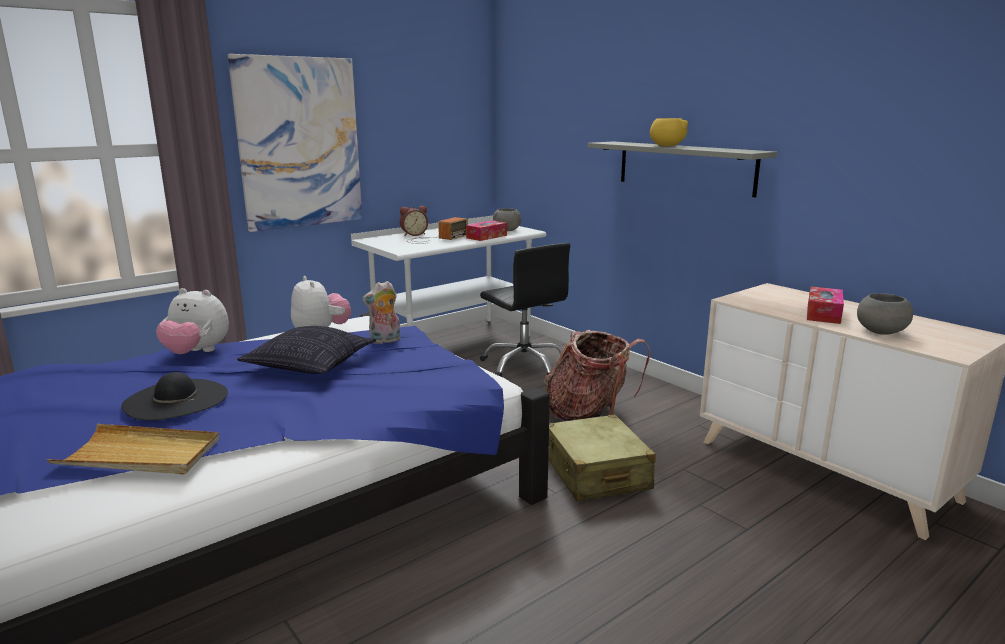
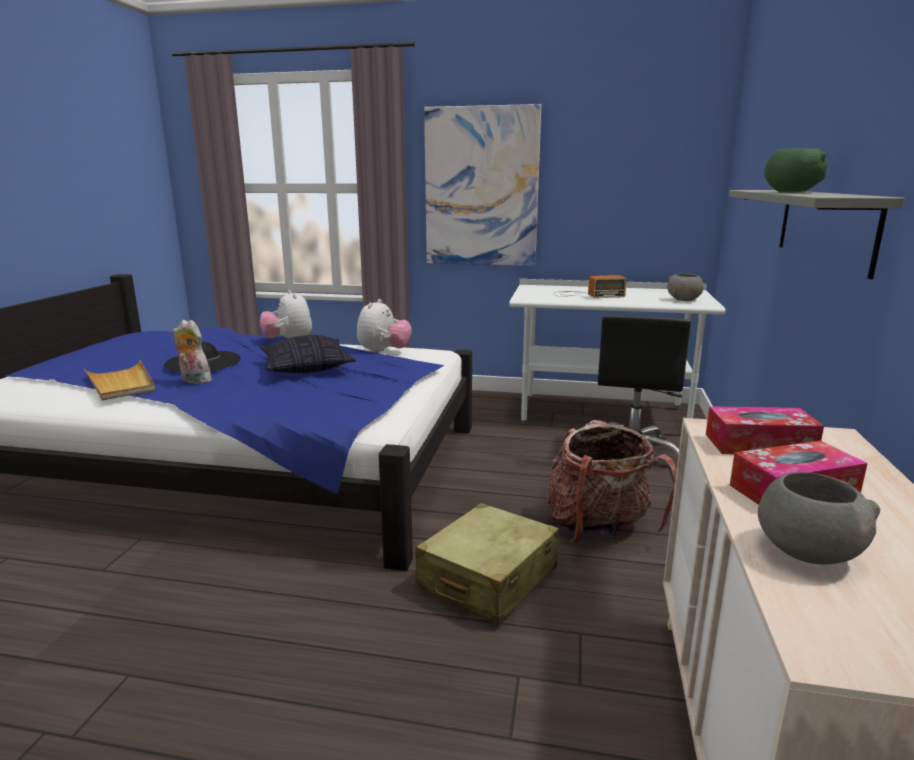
camera: 50 degrees right, 0 degrees up
plush toy [362,281,400,344] -> plush toy moved to [172,320,211,384]
alarm clock [400,206,428,236] -> none
tissue box [466,220,507,241] -> tissue box moved to [706,406,824,454]
yellow bowl [650,118,688,146] -> green bowl [764,148,827,192]

